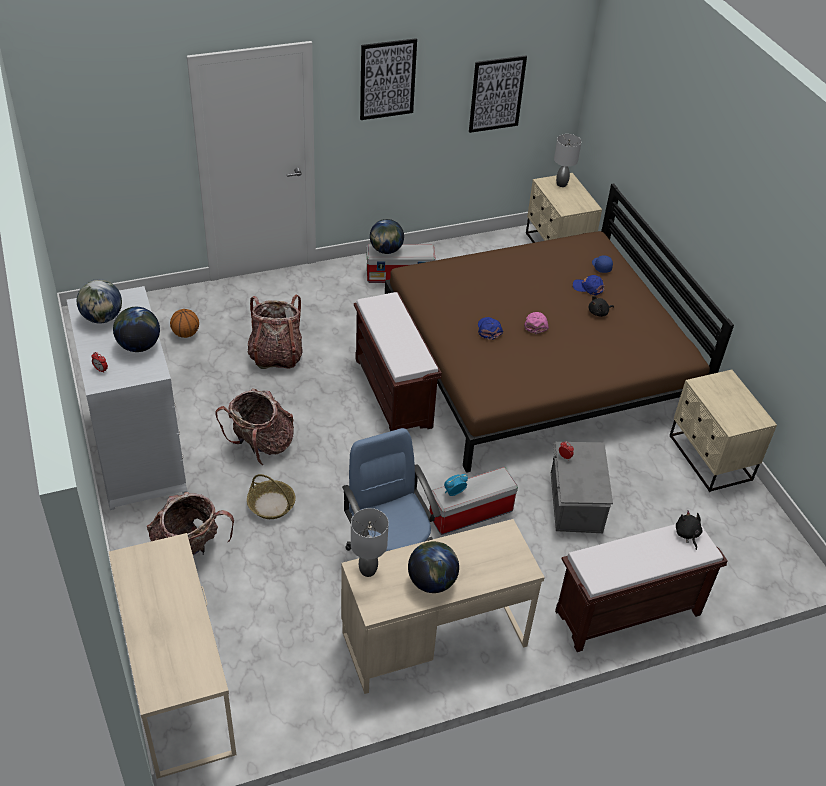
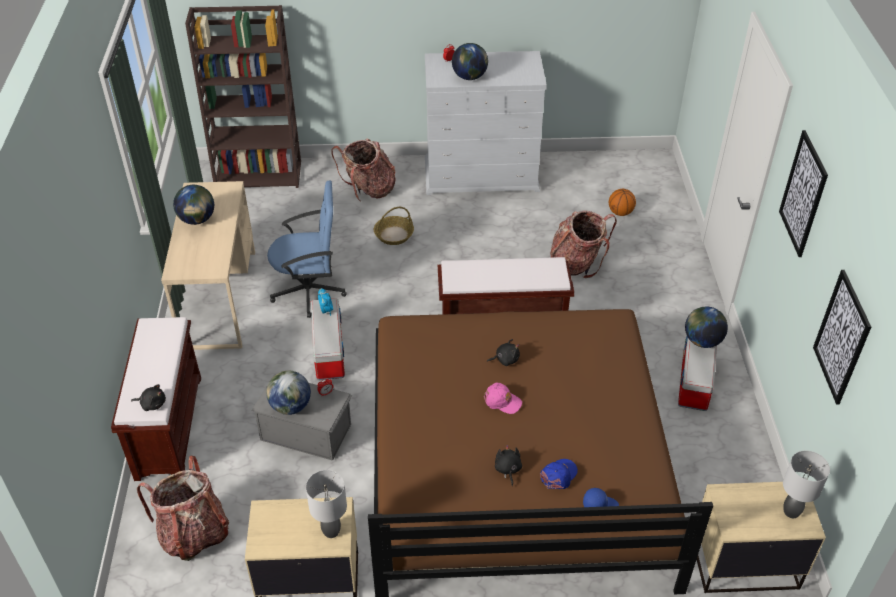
camera: 110 degrees right, 0 degrees up
globe [77,279,122,324] -> globe moved to [266,371,311,415]
beige desk [109,533,237,779] -> brown bookcase [185,5,301,188]
backpack [216,388,294,465] -> backpack moved to [137,456,229,561]
grey table lamp [351,508,389,577] -> grey table lamp moved to [306,470,347,538]
blue cap [478,317,503,340] -> black plush toy [487,339,520,366]

